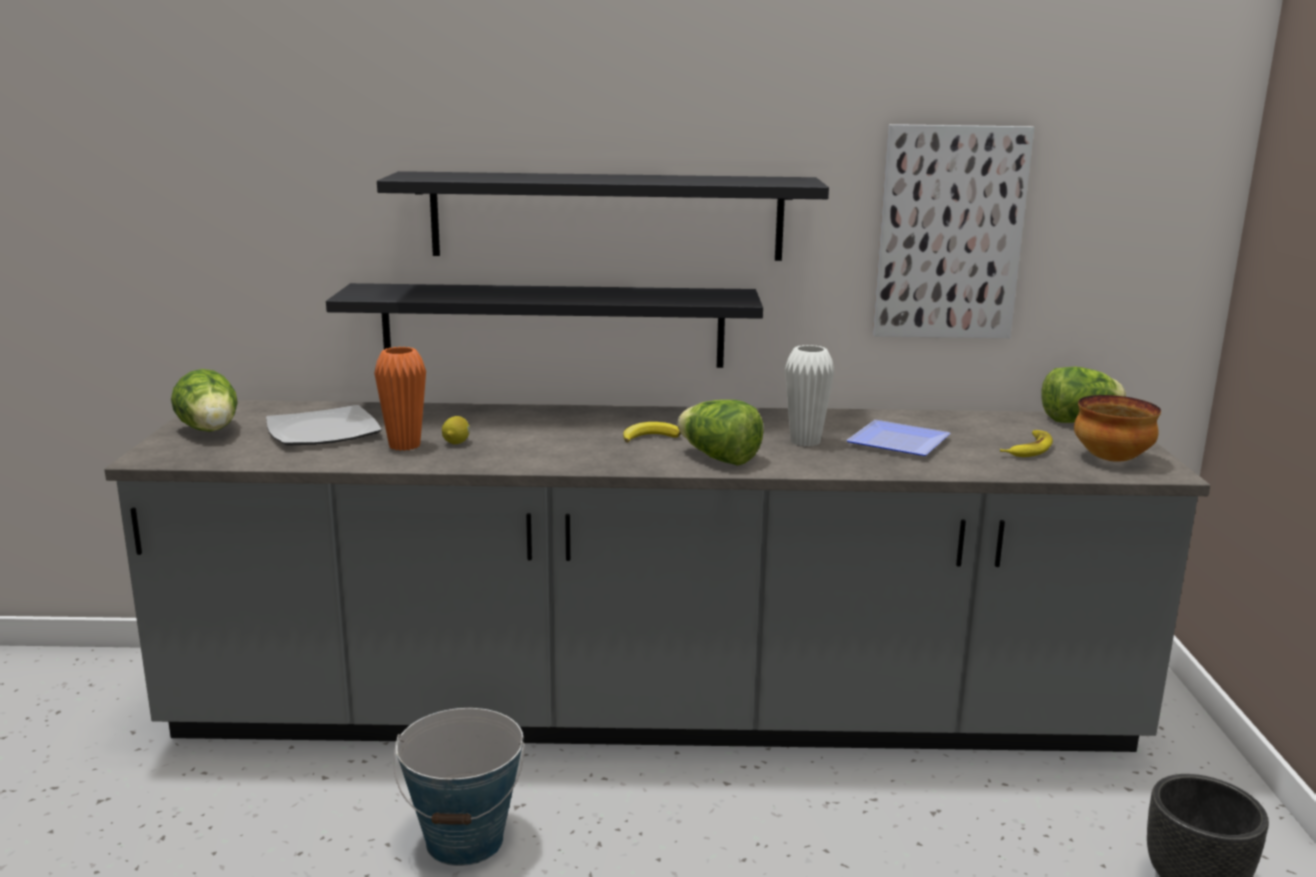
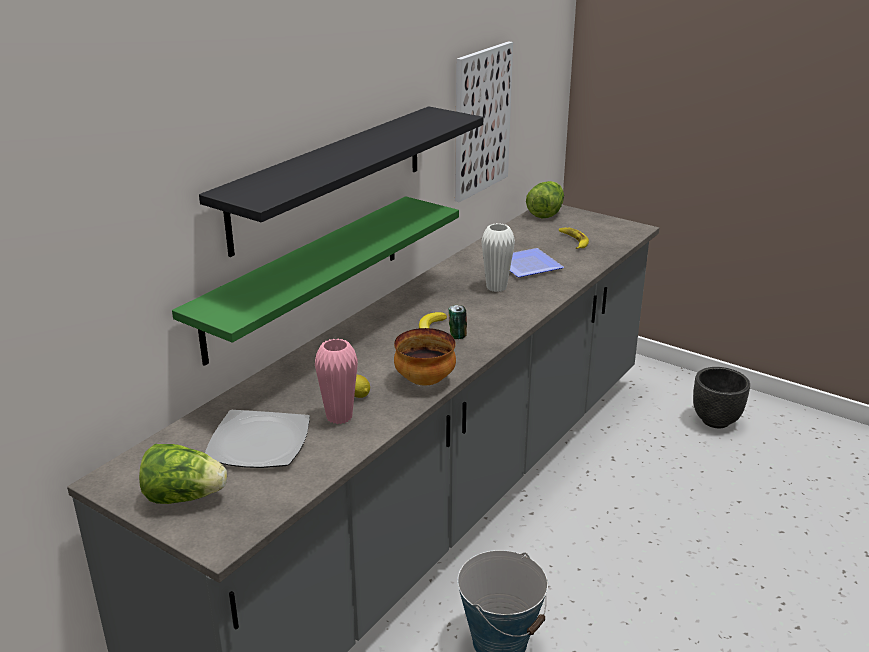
camera: 55 degrees left, 10 degrees up
black shelf [326,283,763,368] -> green shelf [172,196,459,366]
orange vase [374,347,426,451] -> pink vase [315,339,358,424]
lettuce [677,400,764,466] -> none
bowl [1074,395,1161,462] -> bowl moved to [394,328,456,386]
none -> can [448,305,467,339]

